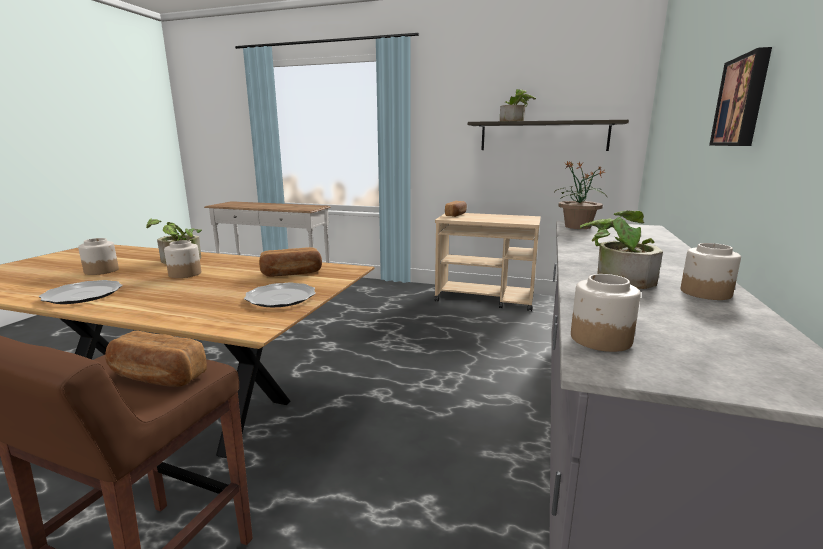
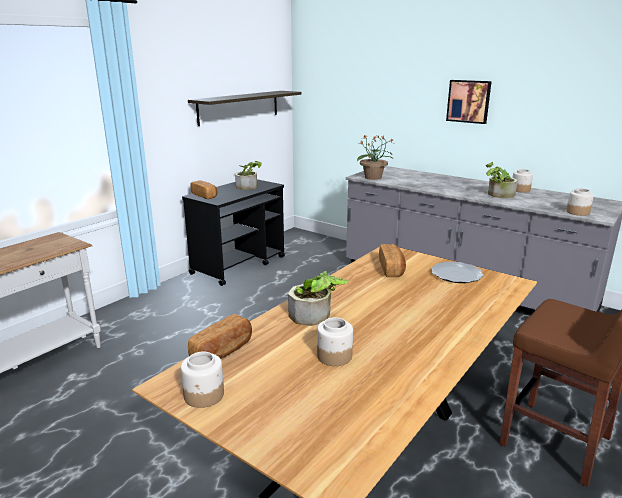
camera: 70 degrees left, 5 degrees up
plate [39,280,123,304] -> none
bread [105,331,207,387] -> bread moved to [188,314,252,359]
jar [164,240,201,278] -> jar moved to [181,352,224,408]
beige cart [434,213,541,311] -> black cart [182,179,285,286]
potted plant [500,89,536,121] -> potted plant moved to [235,161,262,190]

